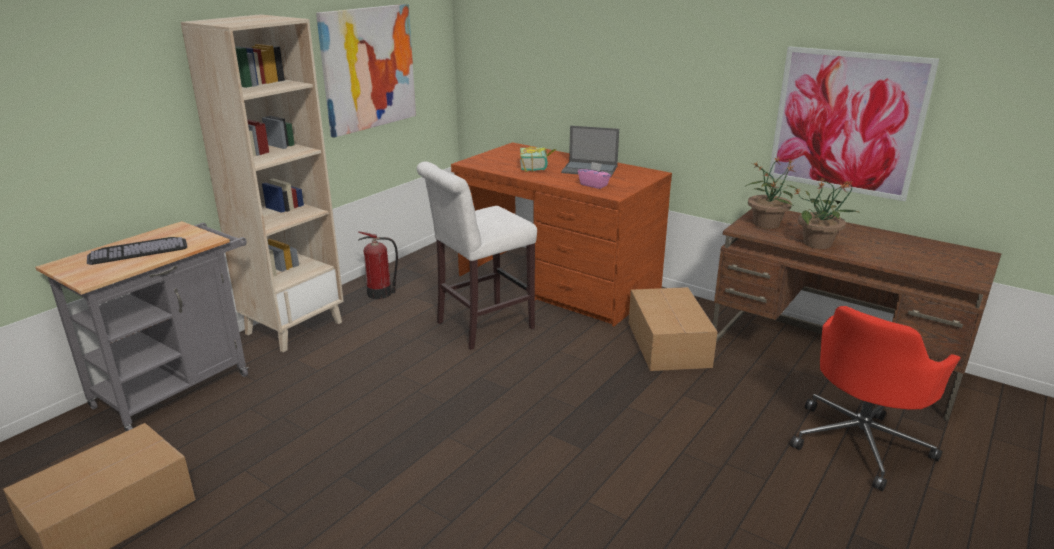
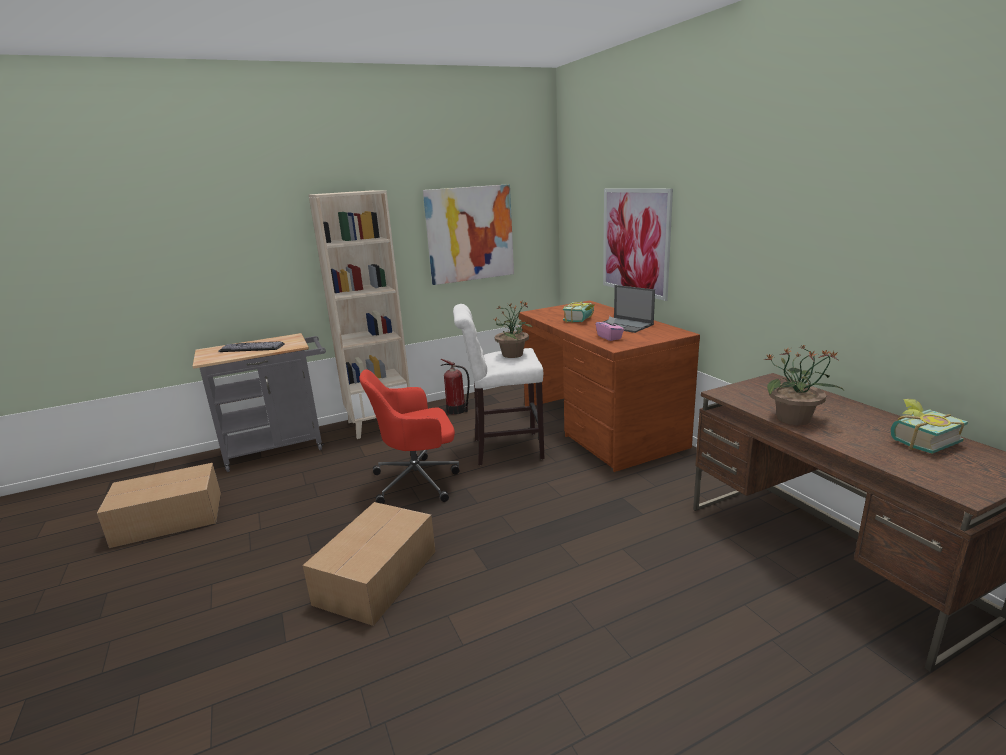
camera: 30 degrees right, 5 degrees down
cardboard box [629,287,717,371] -> cardboard box moved to [303,502,436,626]
potted plant [745,156,797,229] -> potted plant moved to [492,299,533,358]
picture [769,46,939,201] -> picture moved to [603,189,673,301]
red office chair [790,306,961,491] -> red office chair moved to [359,369,459,504]
none -> book [891,399,968,454]

